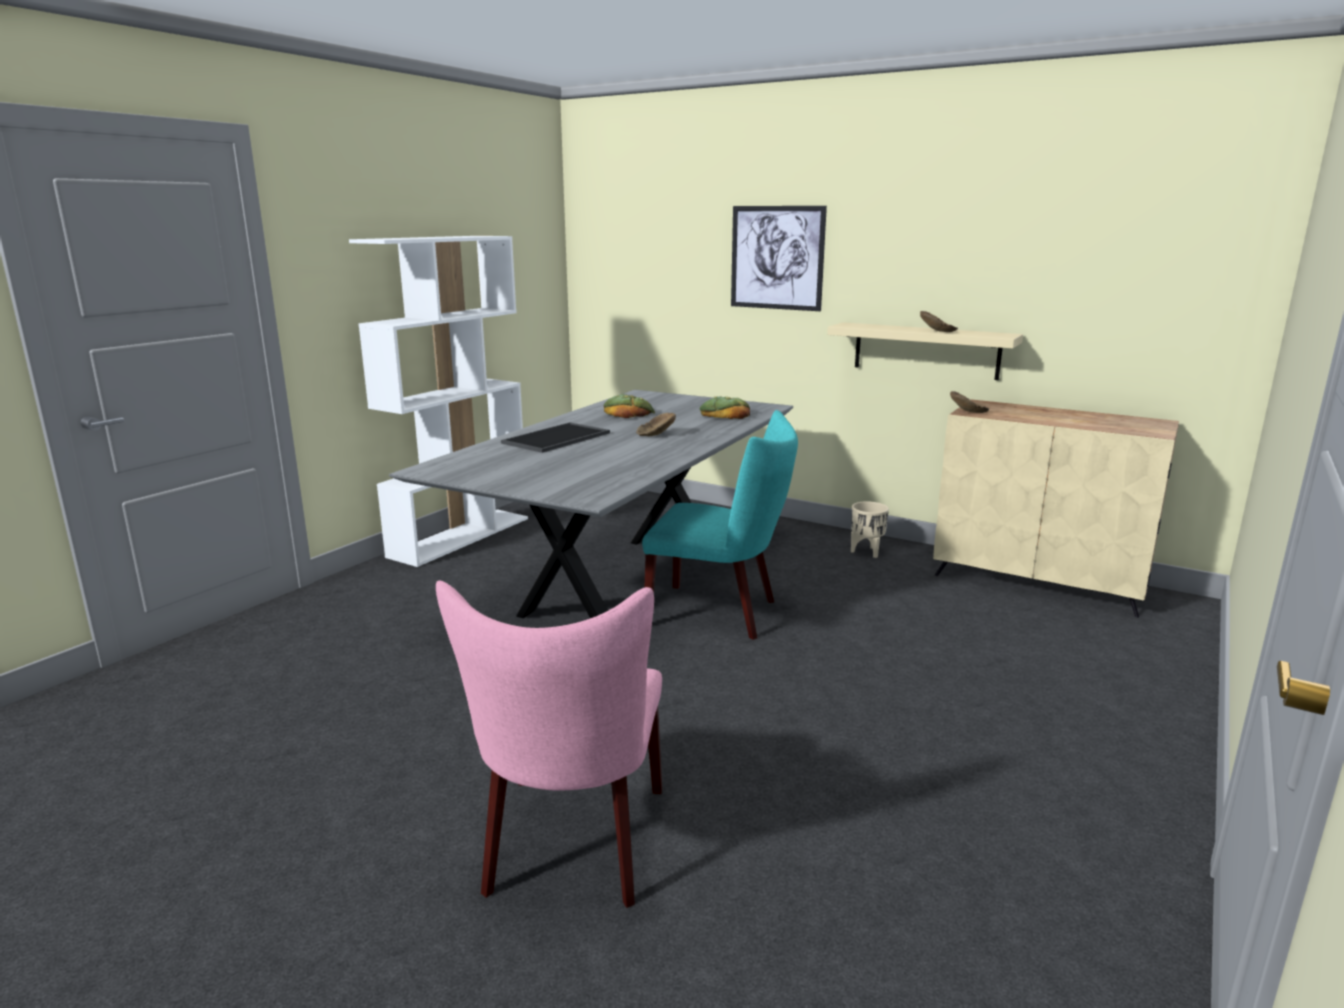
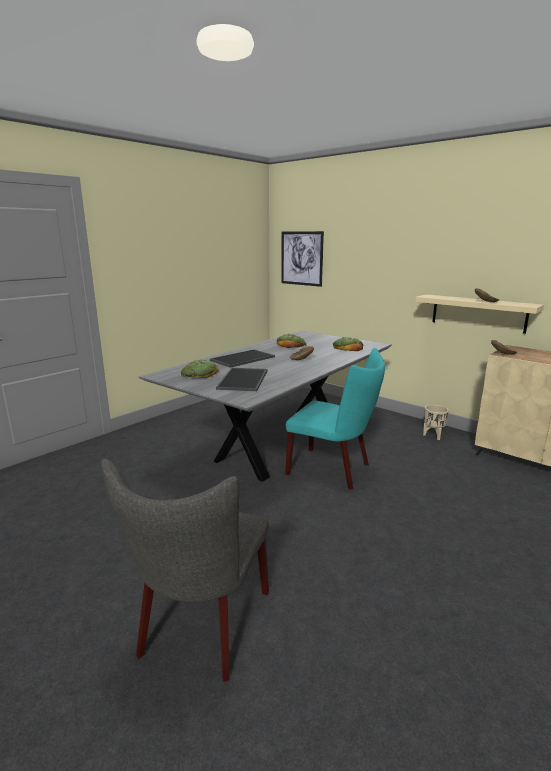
camera: 10 degrees right, 0 degrees up
white bookcase [349,236,528,567] -> none
pink chair [436,580,662,908] -> grey chair [101,459,269,682]
picture [731,206,827,311] -> picture moved to [281,231,324,287]
none -> bread [181,359,219,378]
none -> tray [216,368,268,391]

